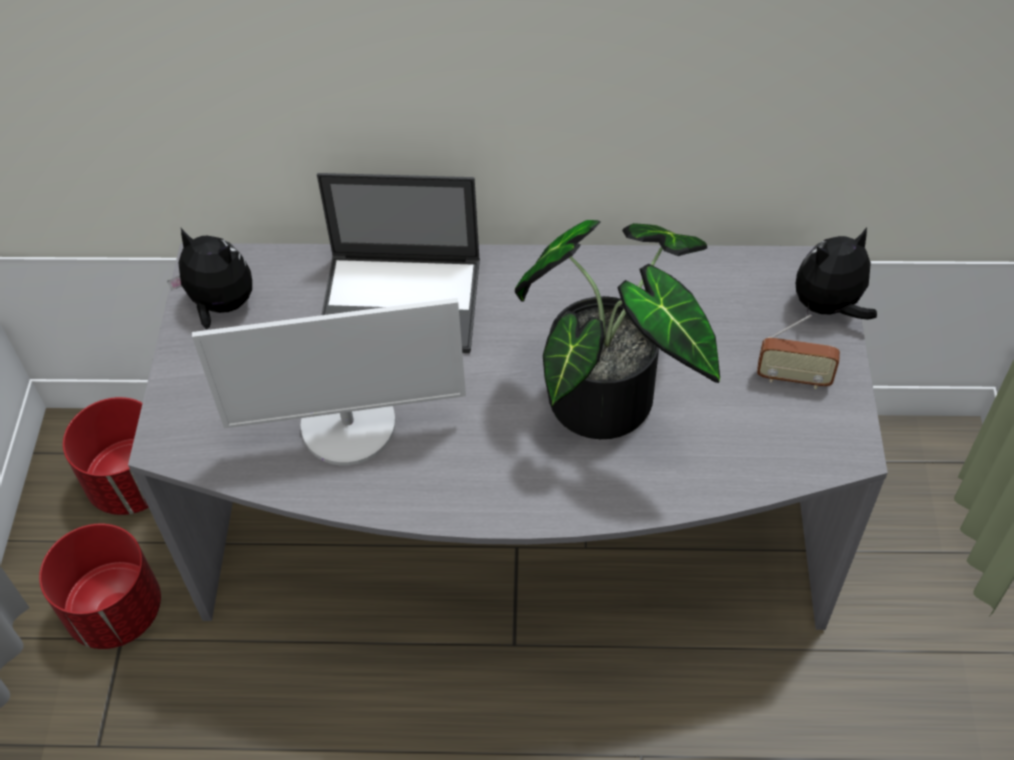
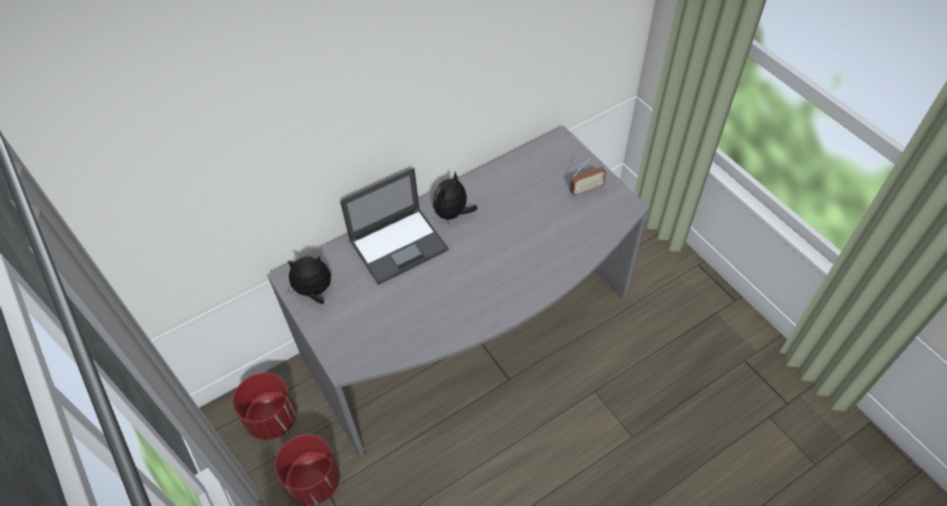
camera: 35 degrees left, 0 degrees up
monitor [192,298,466,465] -> none
potted plant [515,220,720,439] -> none
plush toy [796,227,877,320] -> plush toy moved to [433,172,478,223]

